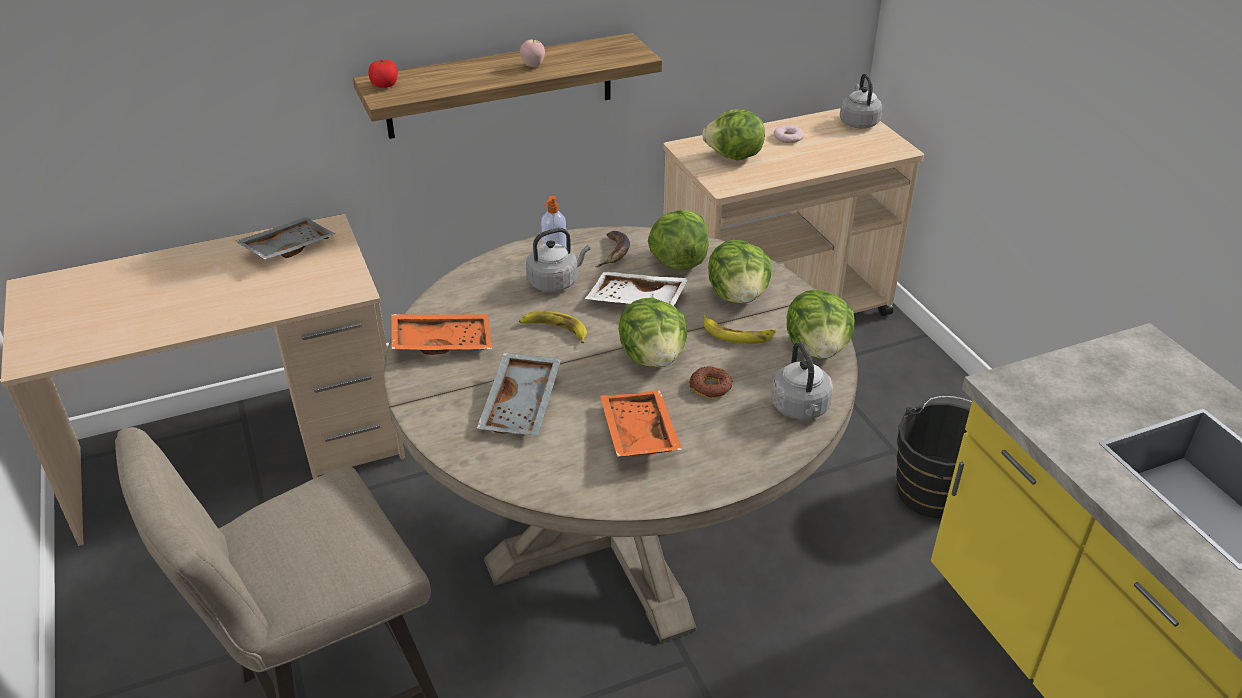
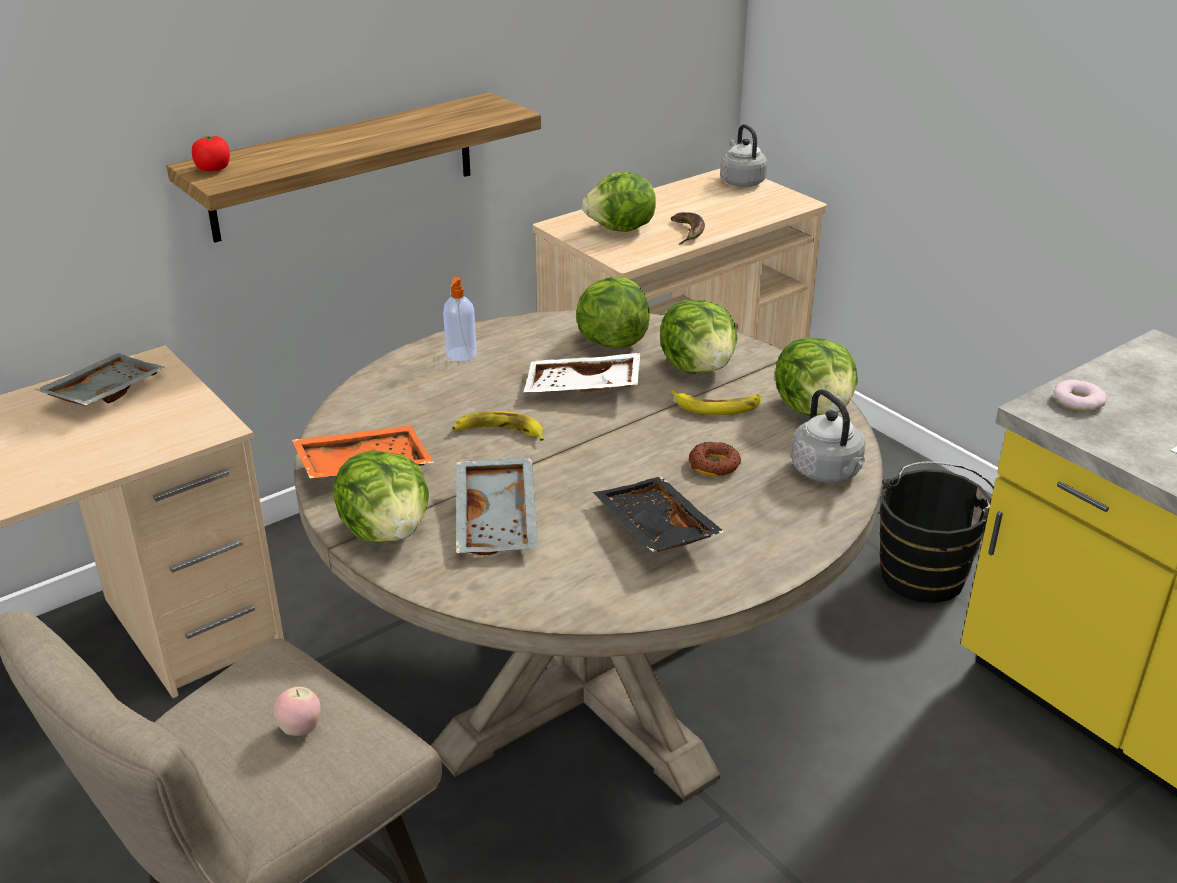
camera: 15 degrees left, 5 degrees down
apple [520,38,545,67] -> apple moved to [274,687,321,736]
grey kettle [526,228,591,292] -> none
banana [595,231,630,268] -> banana moved to [671,212,705,245]
orange tray [600,391,682,457] -> black tray [593,477,724,552]
lettuce [619,298,687,367] -> lettuce moved to [334,450,429,543]
donut [774,125,804,143] -> donut moved to [1053,380,1107,411]

